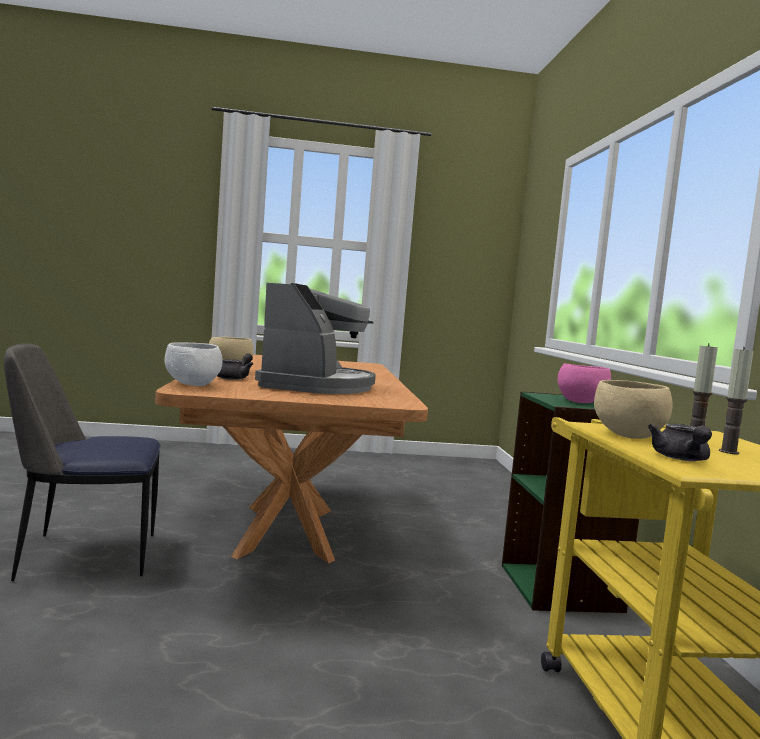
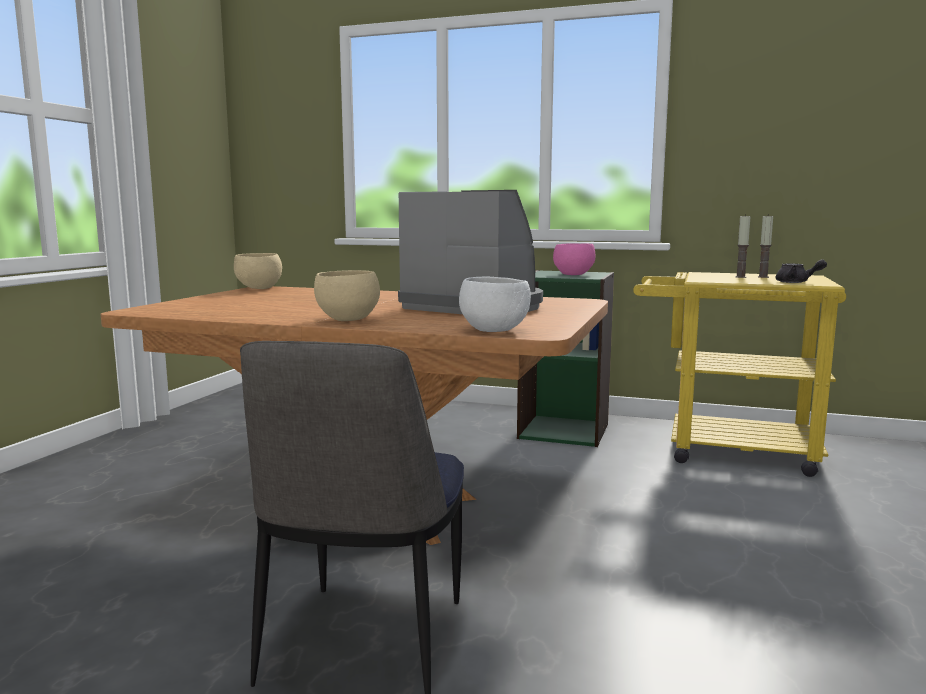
camera: 65 degrees left, 5 degrees up
grey teapot [217,353,253,380] -> none
beige bowl [594,380,673,439] -> beige bowl moved to [234,253,282,289]

